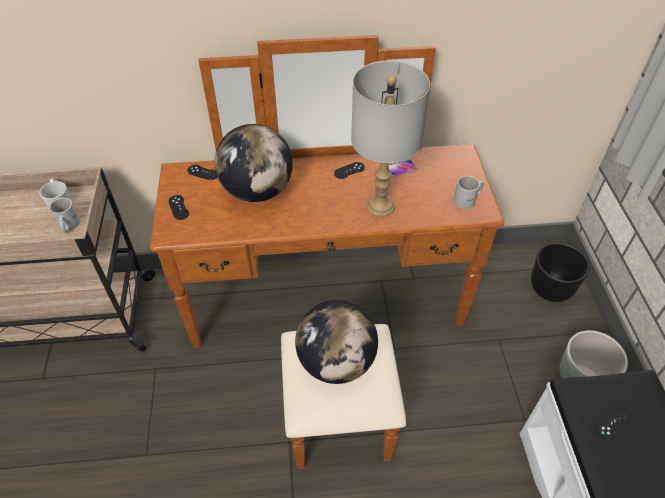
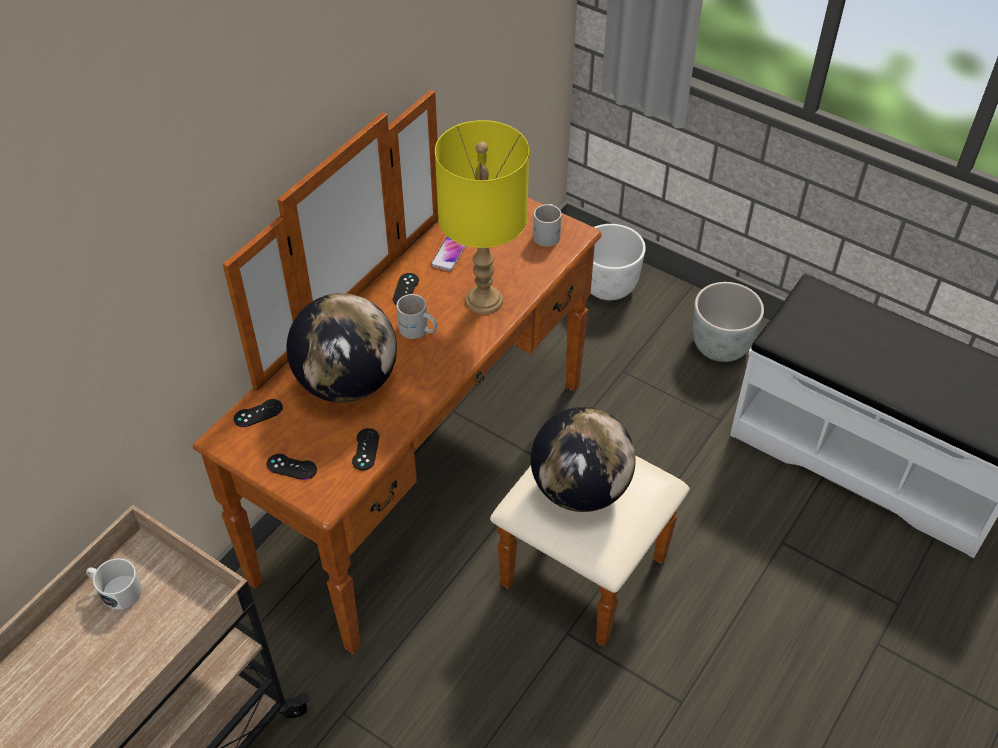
camera: 50 degrees left, 0 degrees up
white mug [49,198,80,233] -> white mug moved to [397,294,437,339]
grey table lamp [351,60,430,217] -> yellow table lamp [435,120,529,314]
black planter [531,243,590,302] -> white planter [591,224,646,300]
black game controller [596,410,630,440] -> black game controller moved to [352,428,379,470]

